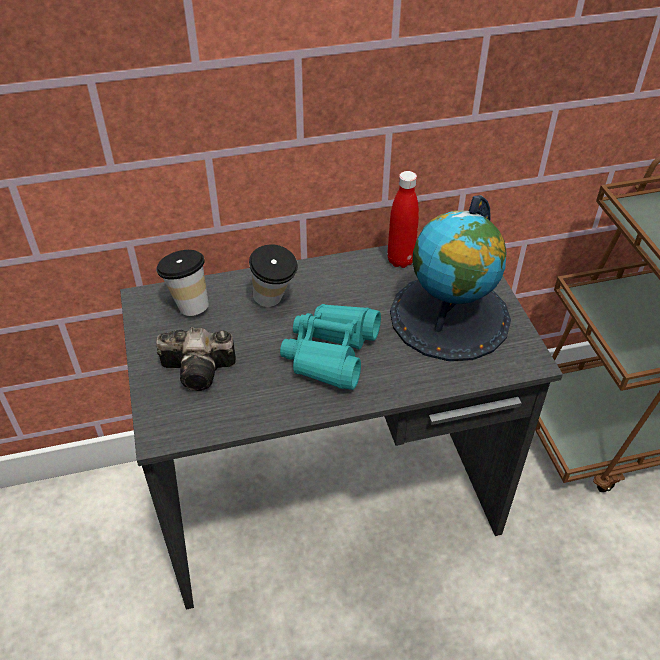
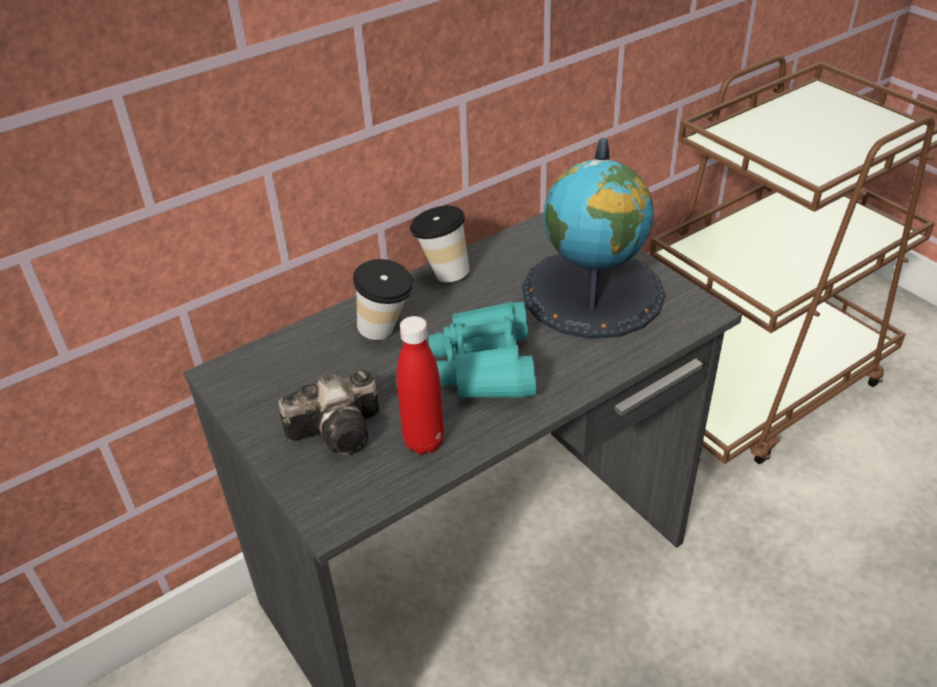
camera: 20 degrees left, 5 degrees down
cup [156,250,209,316] -> cup moved to [410,206,469,283]
red bottle [387,171,419,268] -> red bottle moved to [397,316,444,454]

